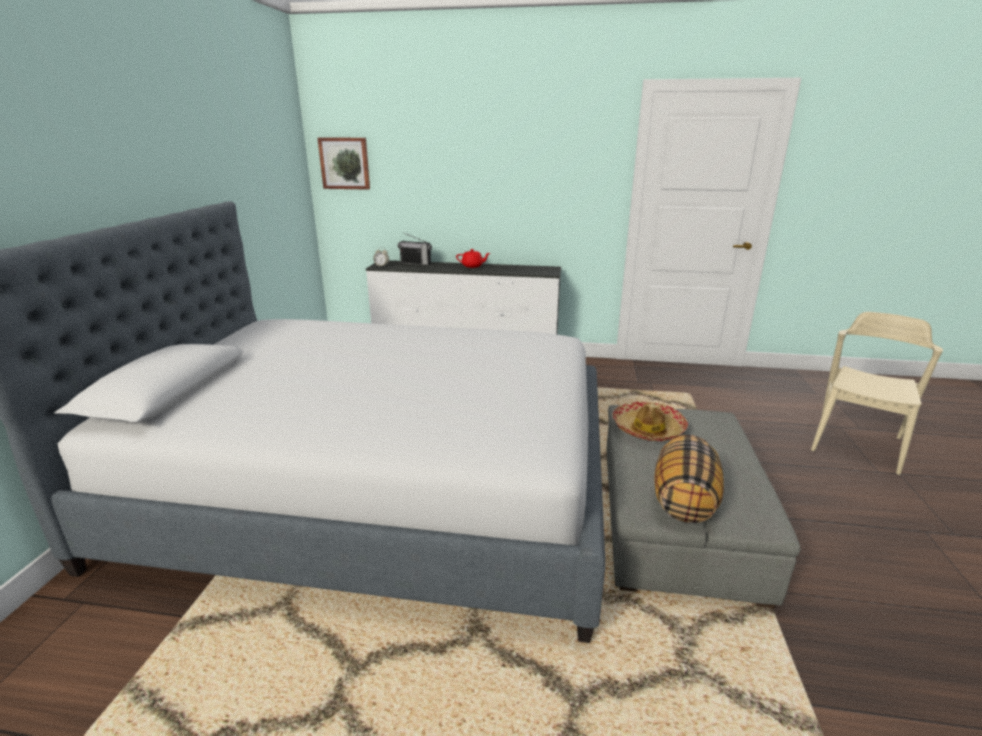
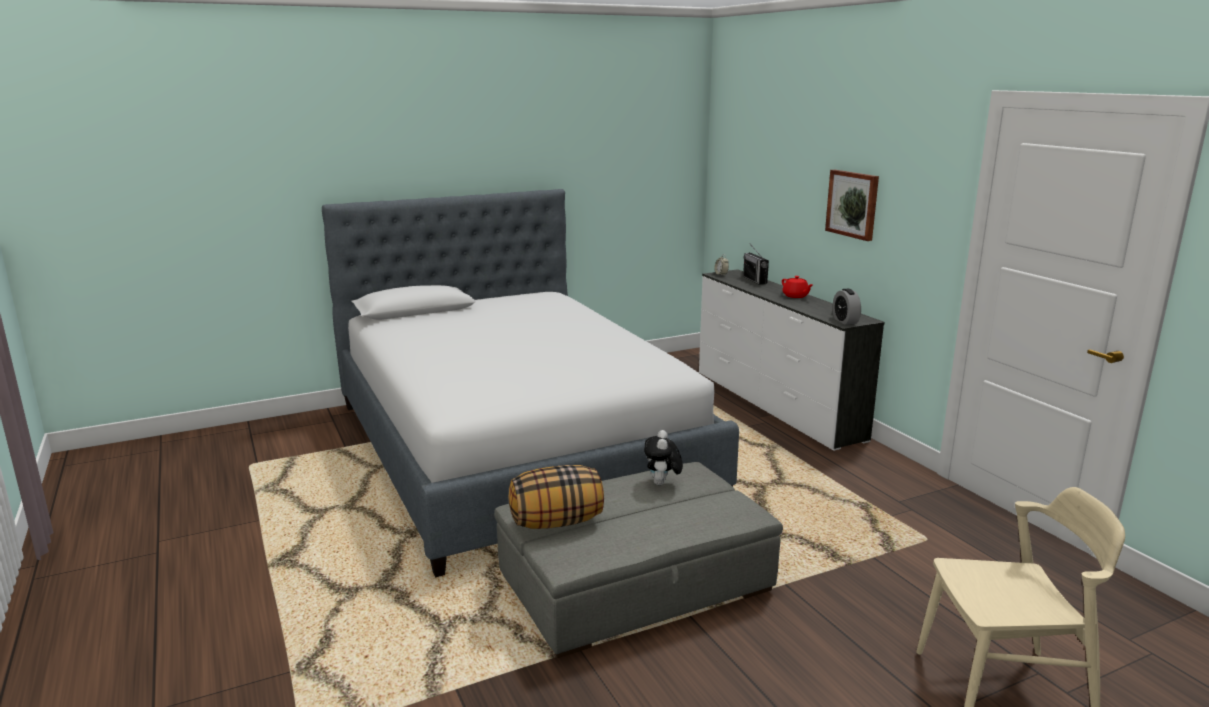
camera: 55 degrees right, 5 degrees down
picture [317,138,370,190] -> picture moved to [825,170,879,241]
hat [612,401,688,441] -> plush toy [644,430,683,485]
none -> alarm clock [832,289,861,325]

